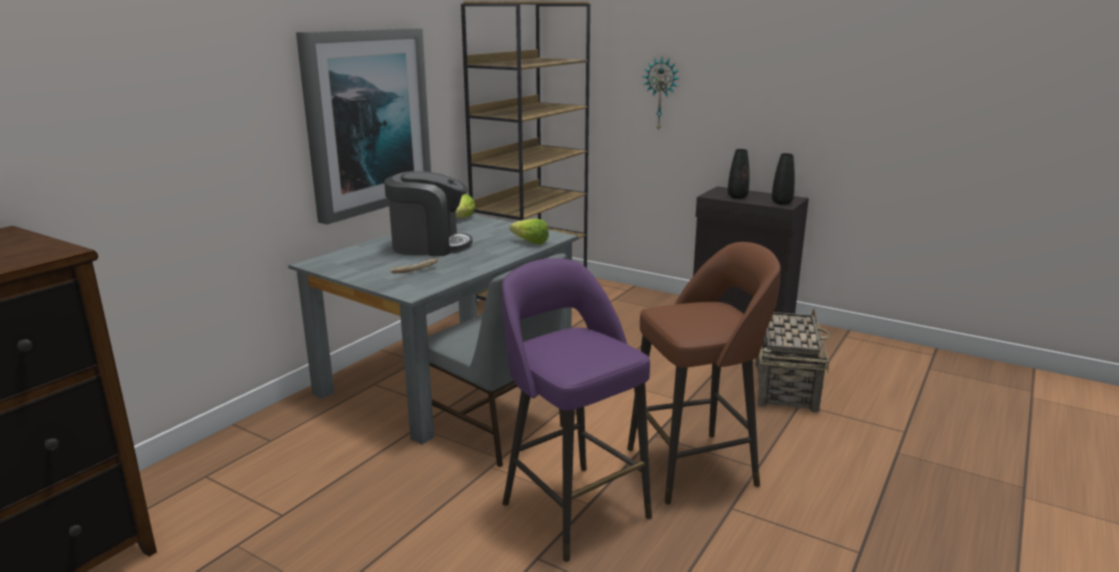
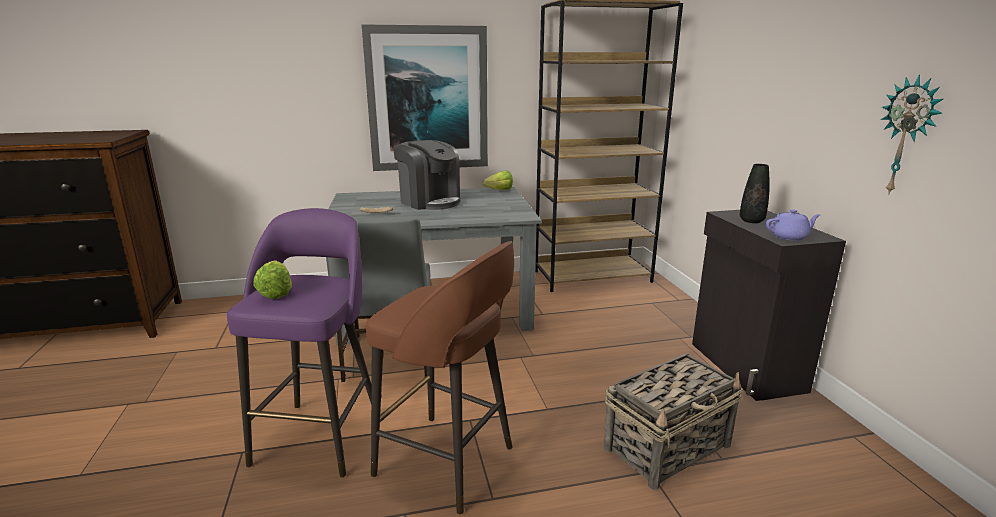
camera: 45 degrees right, 0 degrees up
lettuce [510,219,549,245] -> lettuce moved to [253,260,292,299]
wall clock [643,57,680,132] -> wall clock moved to [881,74,943,195]
black vase [772,153,795,205] -> purple teapot [766,209,821,241]

